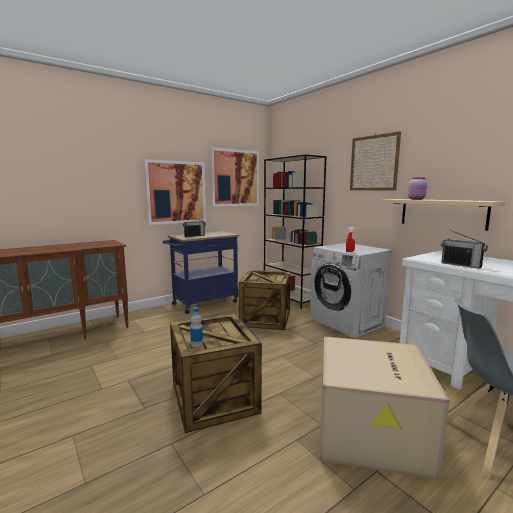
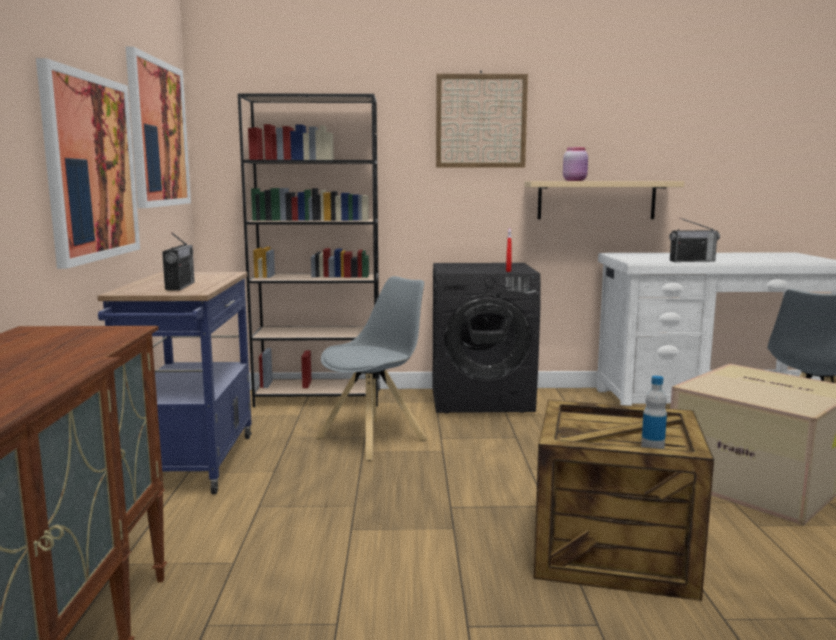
camera: 55 degrees left, 0 degrees up
crate [238,270,291,330] -> grey chair [316,276,427,461]
white washing machine [310,243,392,338] -> black washing machine [433,263,541,413]

